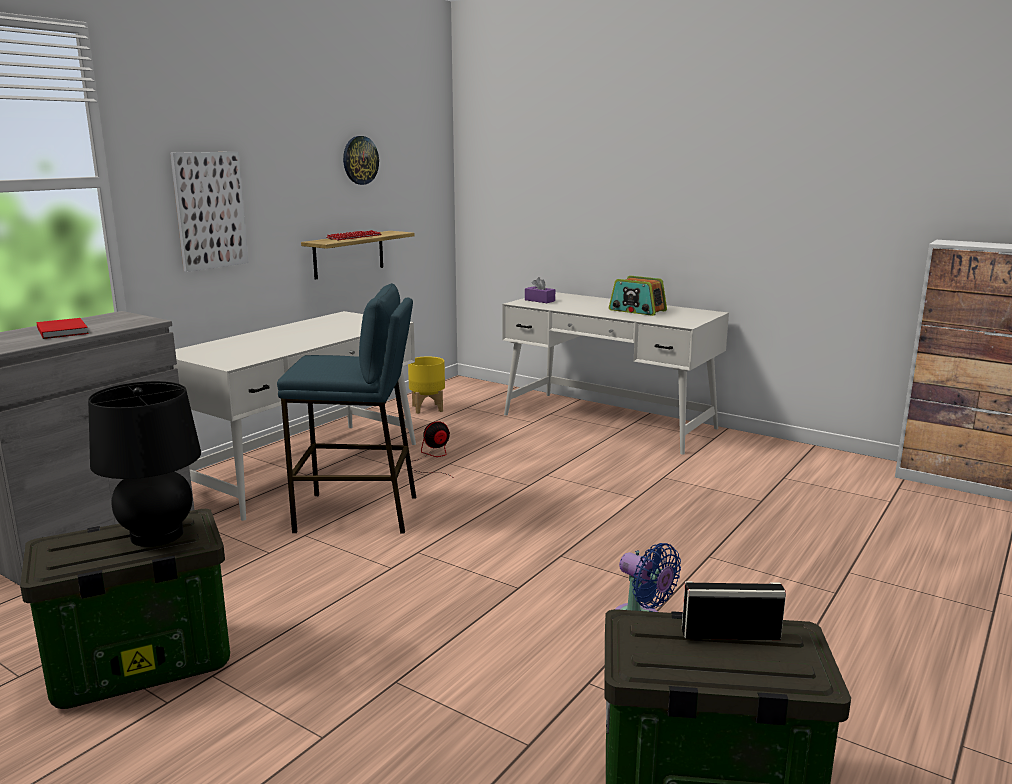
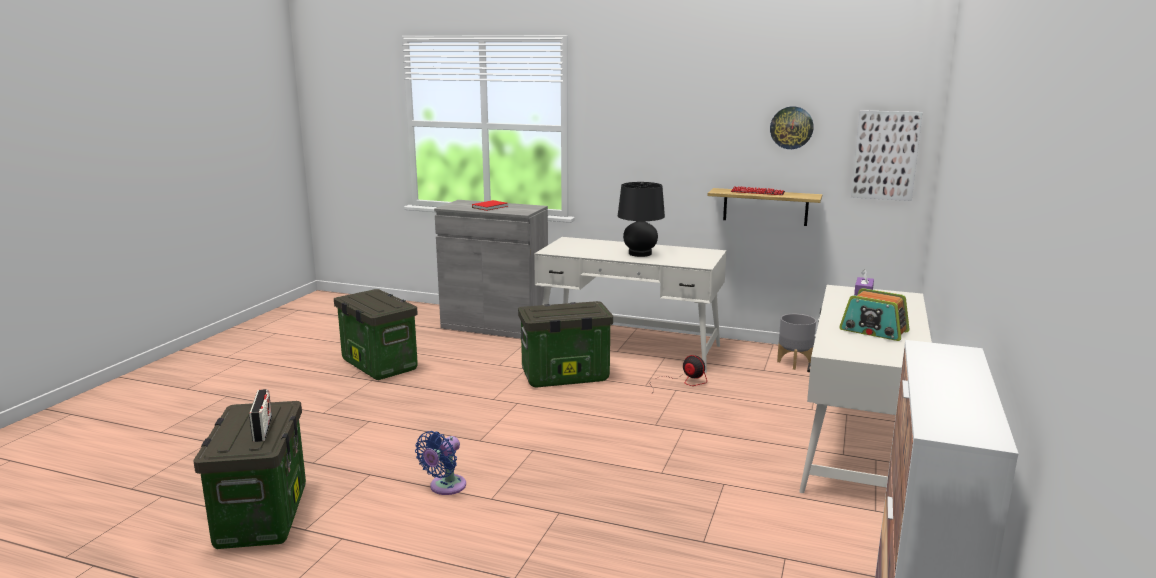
camera: 75 degrees right, 0 degrees up
black table lamp [88,381,201,547] -> black table lamp moved to [618,182,665,257]
picture [170,152,249,272] -> picture moved to [851,110,923,201]
blue stool [277,283,416,533] -> storage box [518,301,613,388]
yellow planter [408,356,445,414] -> grey planter [777,314,816,370]
radio [609,276,667,316] -> radio turned 75 degrees counterclockwise [839,288,909,341]

